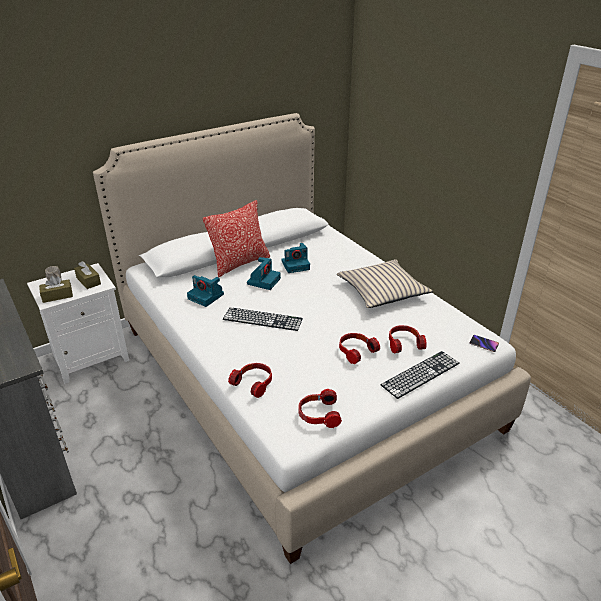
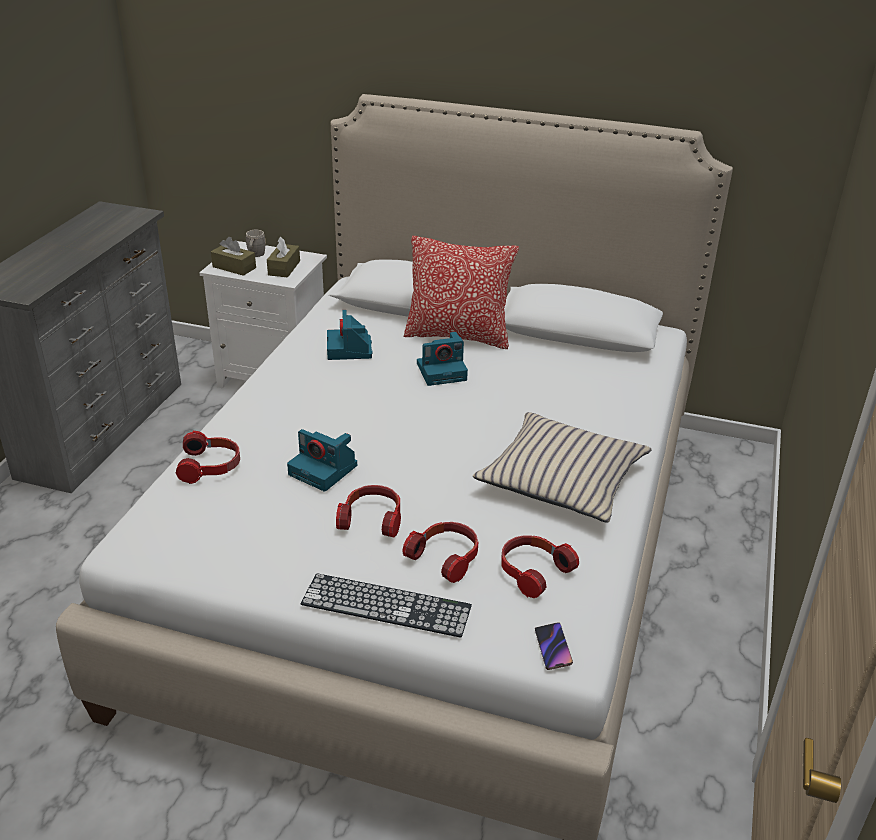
camera: 50 degrees right, 0 degrees up
keyboard [223,307,303,331] -> none
camera [281,243,310,273] -> camera moved to [287,429,357,492]
headphones [298,389,342,428] -> headphones moved to [501,536,579,598]

